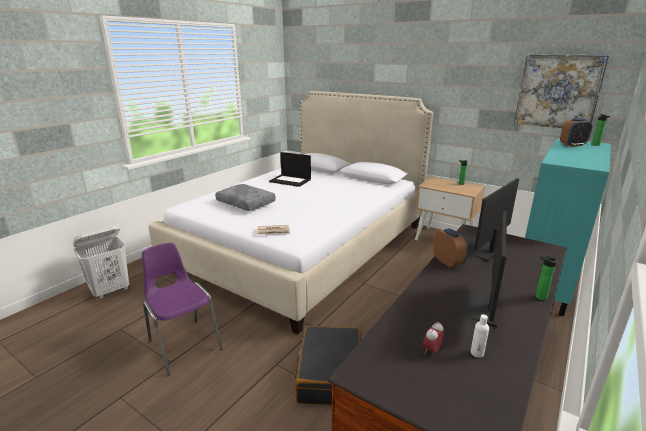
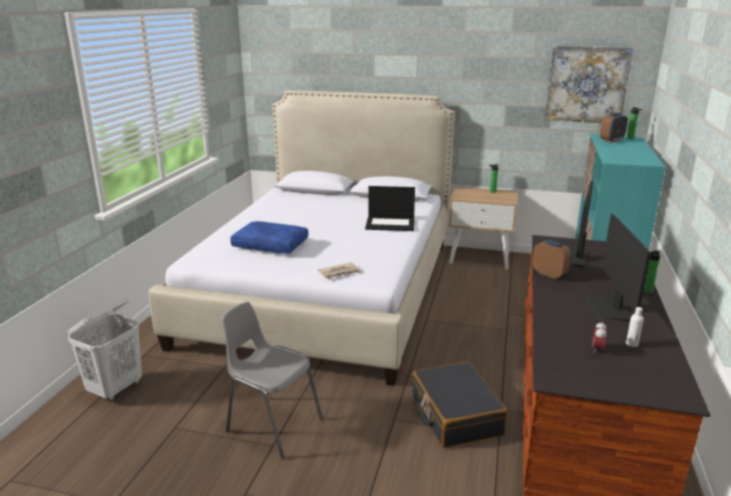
camera: 20 degrees left, 0 degrees up
purple chair [142,242,223,376] -> grey chair [221,302,323,459]
grey pillow [215,184,276,211] -> blue pillow [230,221,308,254]
laptop [269,152,311,187] -> laptop moved to [365,186,415,231]

